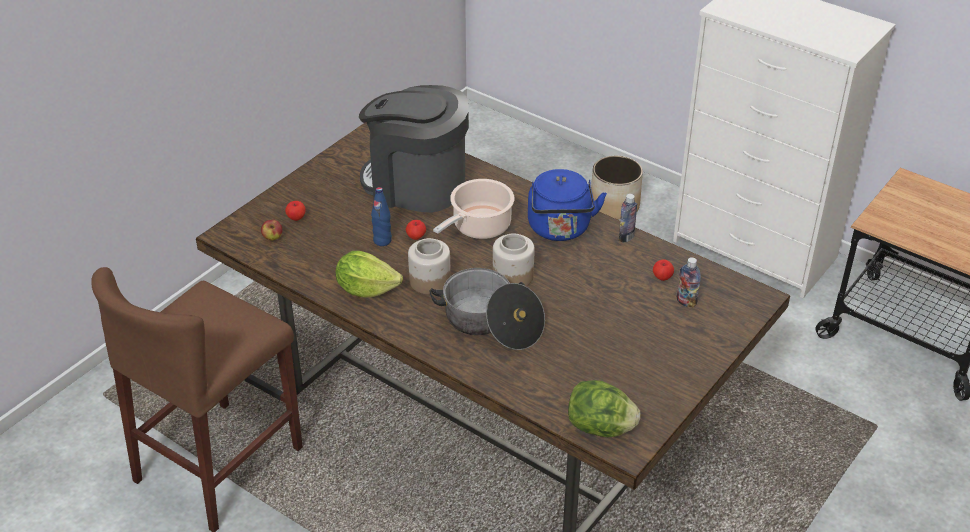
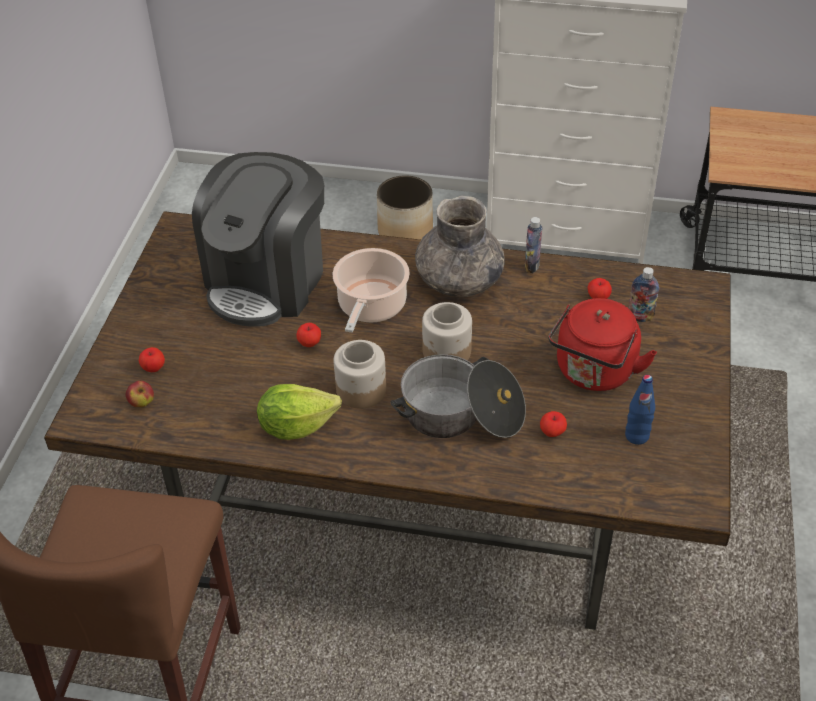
camera: 25 degrees left, 5 degrees up
coffee machine [359,85,469,213] -> coffee machine turned 60 degrees counterclockwise [192,152,324,327]
blue bottle [371,187,392,246] -> blue bottle moved to [625,375,655,445]
blue kettle [528,169,607,241] -> grey vase [415,196,505,297]
lettuce [568,380,641,437] -> none
none -> apple [540,411,567,437]
none -> red kettle [548,298,657,391]

